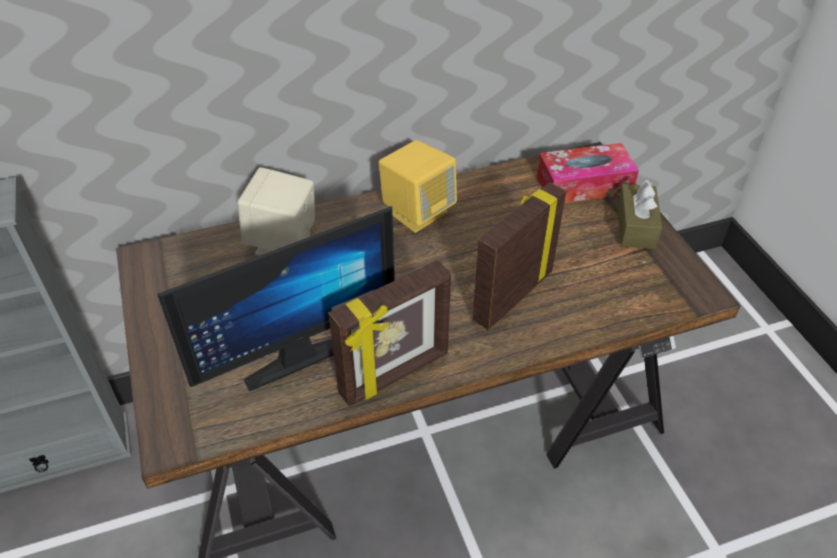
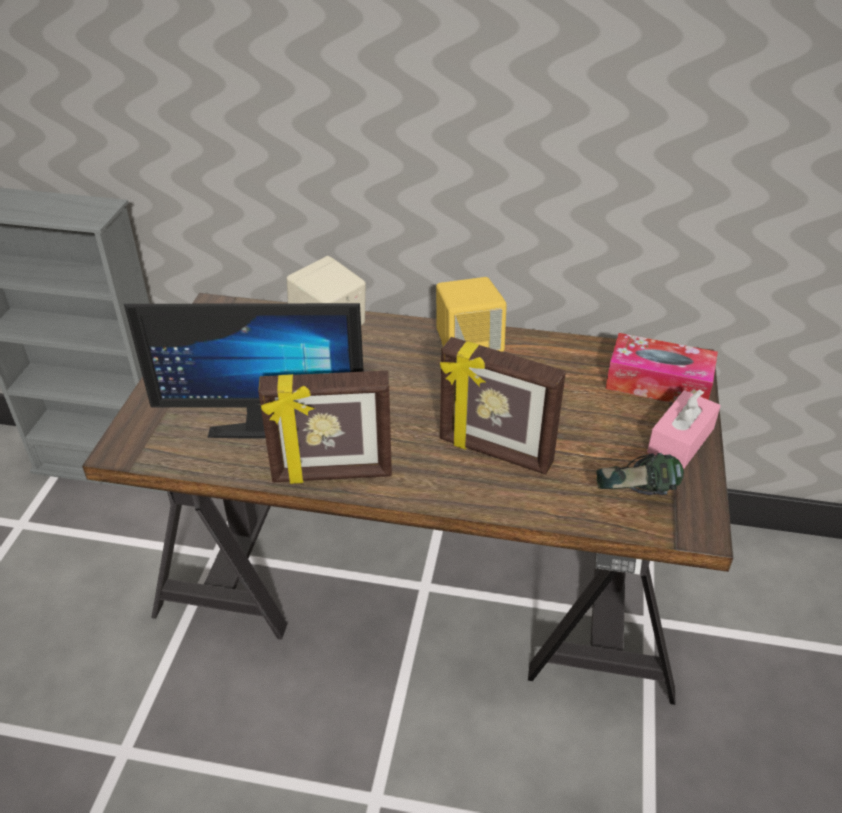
camera: 30 degrees right, 5 degrees down
picture frame [473,182,566,330] -> picture frame turned 135 degrees counterclockwise [440,337,566,475]
brown tissue box [617,180,662,249] -> pink tissue box [647,389,721,469]
none -> headphones [596,453,684,495]

